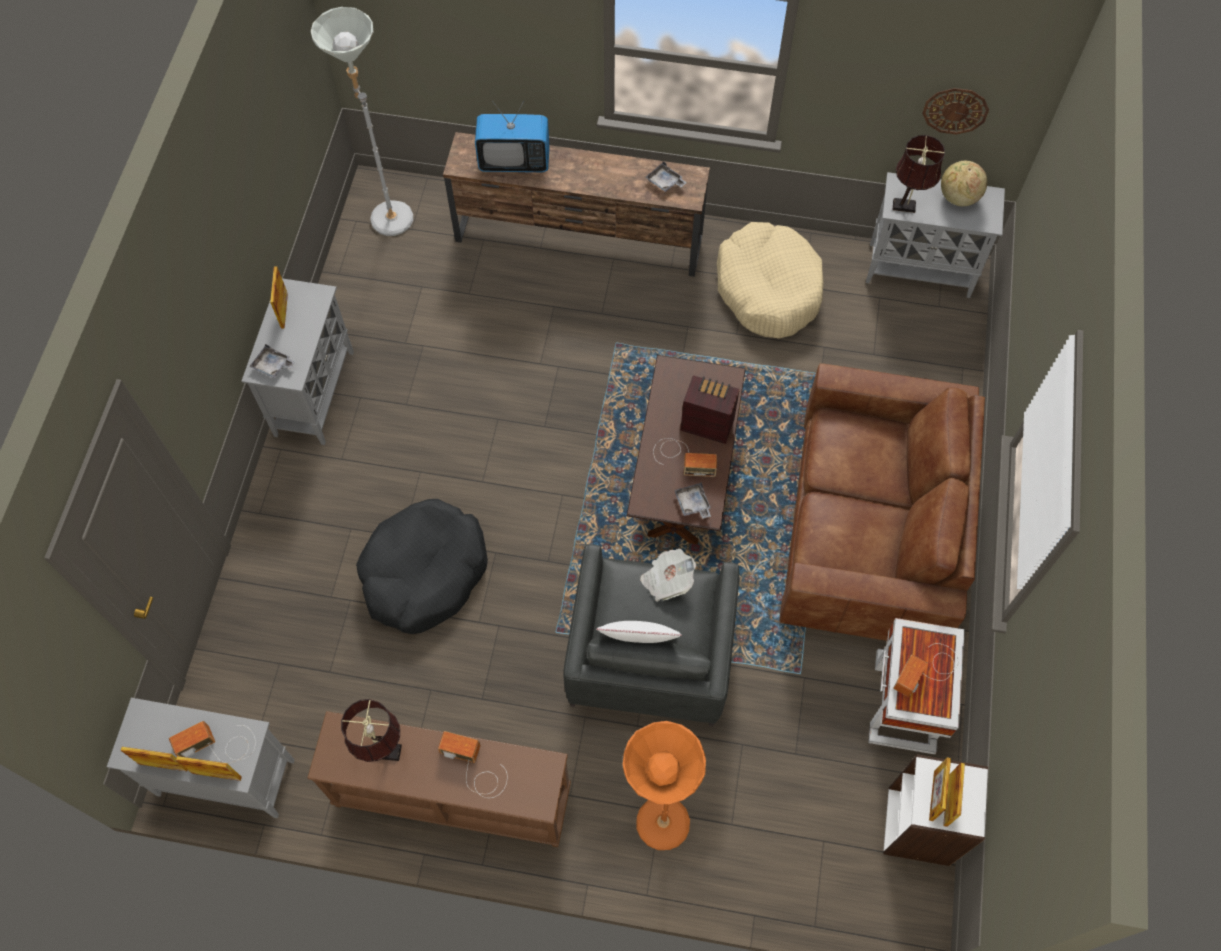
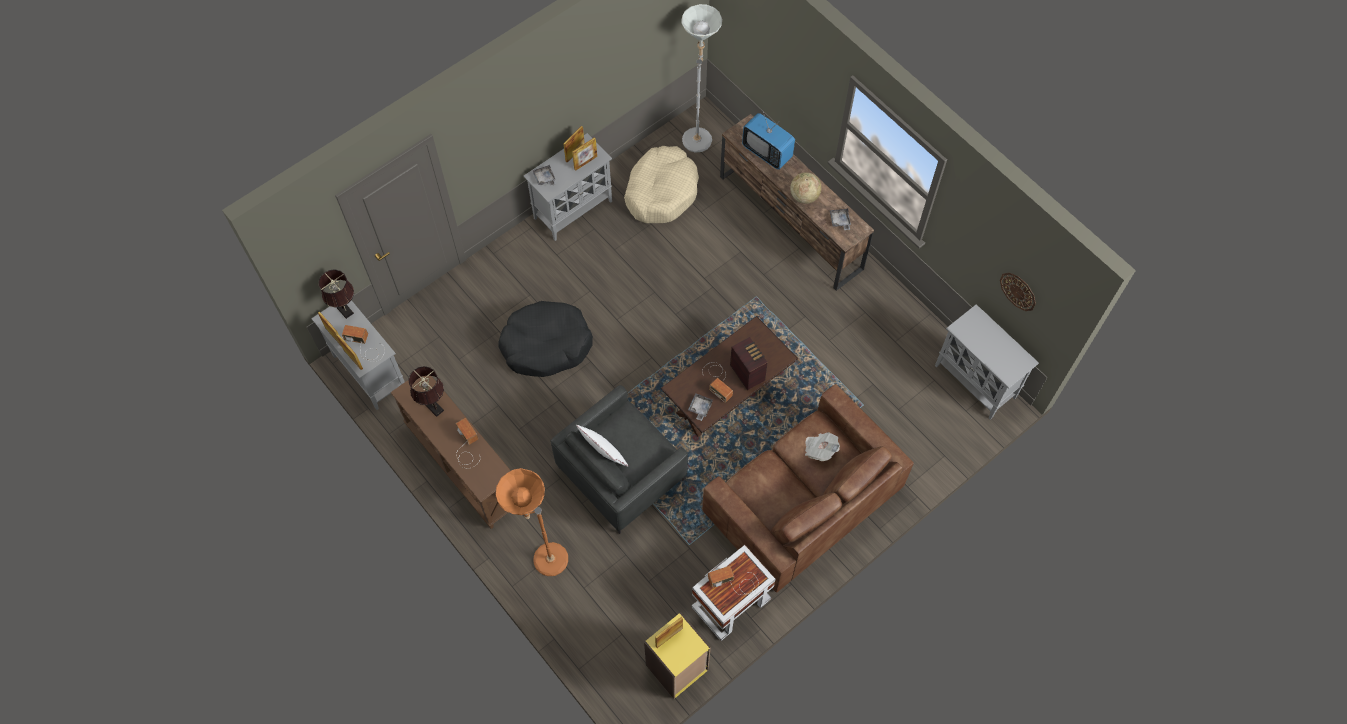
camera: 40 degrees right, 0 degrees up
newspaper [640,549,696,602] -> newspaper moved to [805,432,840,461]
beige dog bed [717,222,823,339] -> beige dog bed moved to [624,146,699,223]
white bookcase [883,754,988,866] -> yellow bookcase [644,612,711,699]
brown table lamp [893,135,945,213] -> brown table lamp moved to [319,269,354,319]
globe [941,161,987,206] -> globe moved to [790,172,821,204]
picture frame [943,763,965,827] -> picture frame moved to [572,137,597,171]

